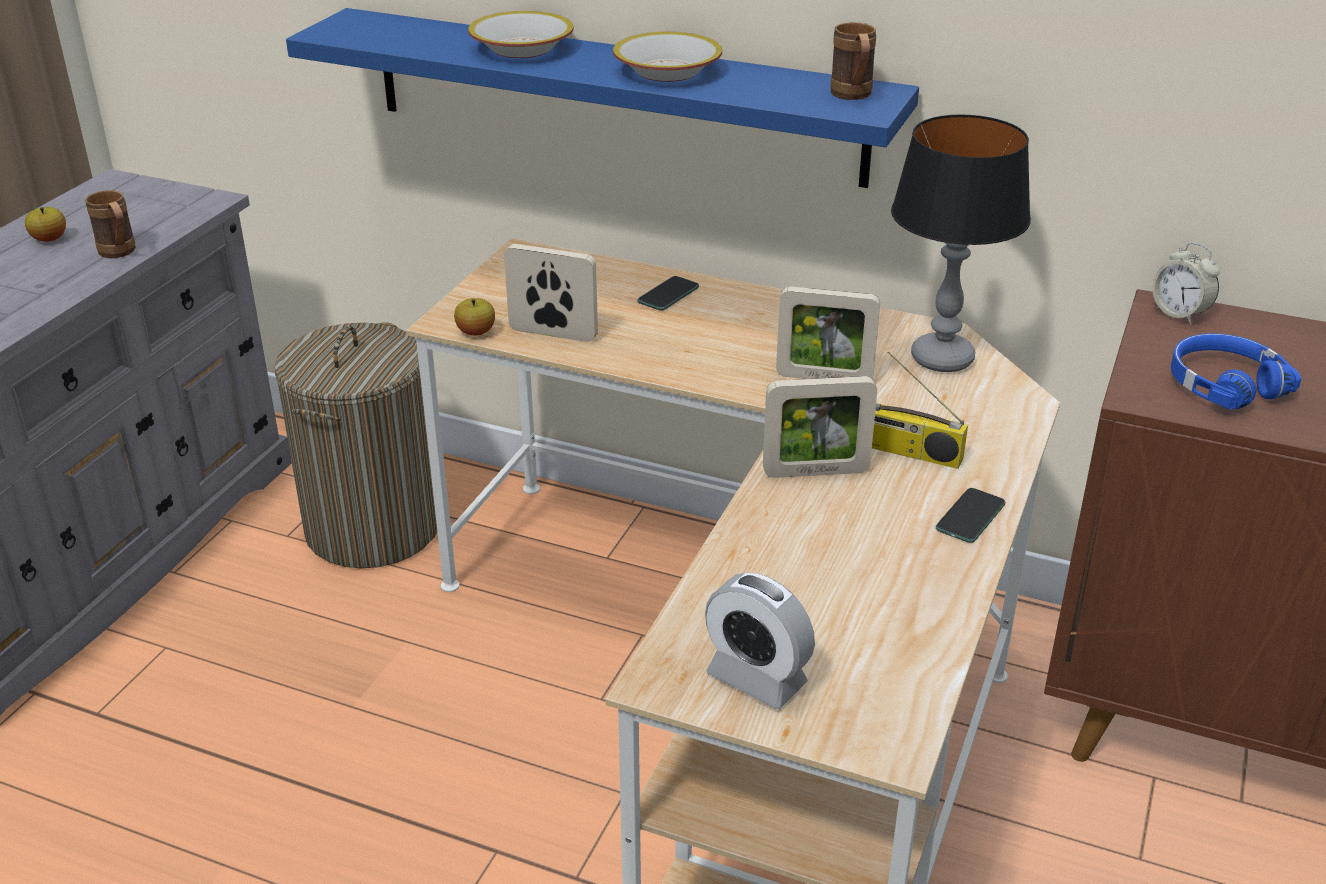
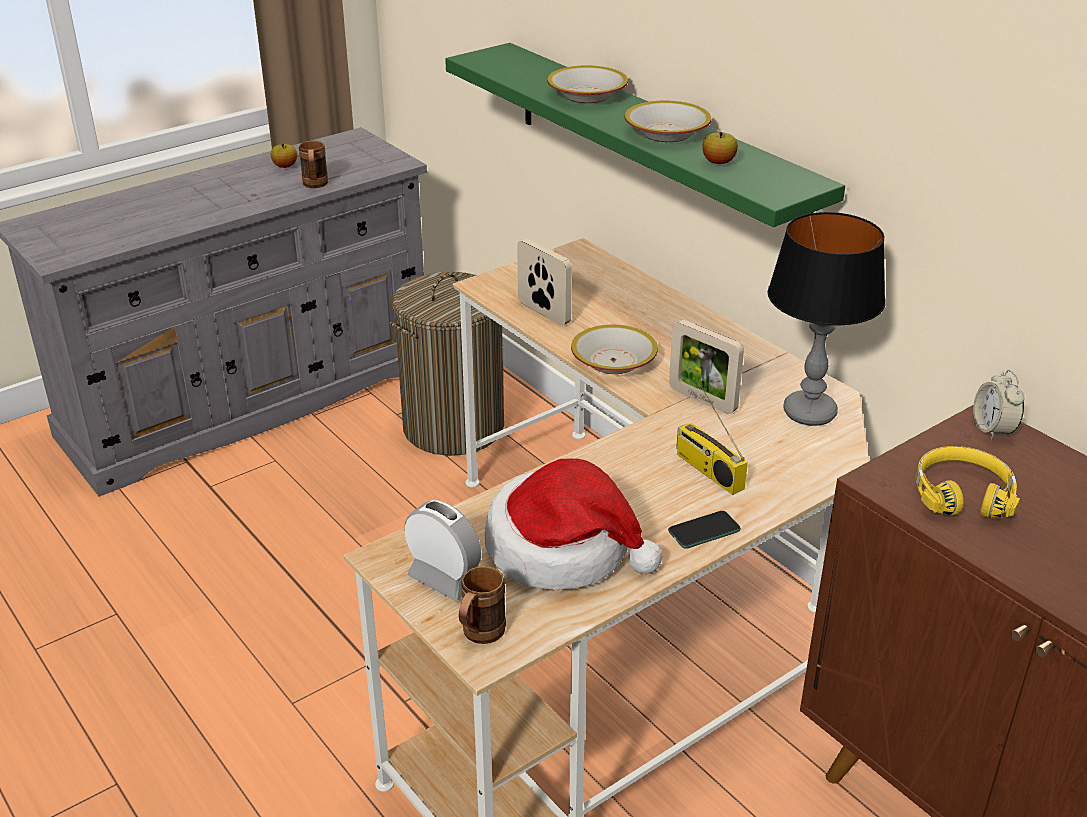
camera: 30 degrees right, 0 degrees up
blue shelf [286,8,919,188] -> green shelf [445,43,845,227]
apple [454,298,495,336] -> apple moved to [702,132,738,164]
phone [637,276,699,311] -> none
alarm clock [705,572,815,709] -> alarm clock turned 150 degrees clockwise [405,500,481,601]
picture frame [763,376,877,478] -> none
brown mug [831,22,876,100] -> brown mug moved to [459,566,506,644]
blue headphones [1171,333,1302,409] -> yellow headphones [916,446,1020,518]
none -> hat [485,458,663,590]
none -> bowl [571,325,658,374]

